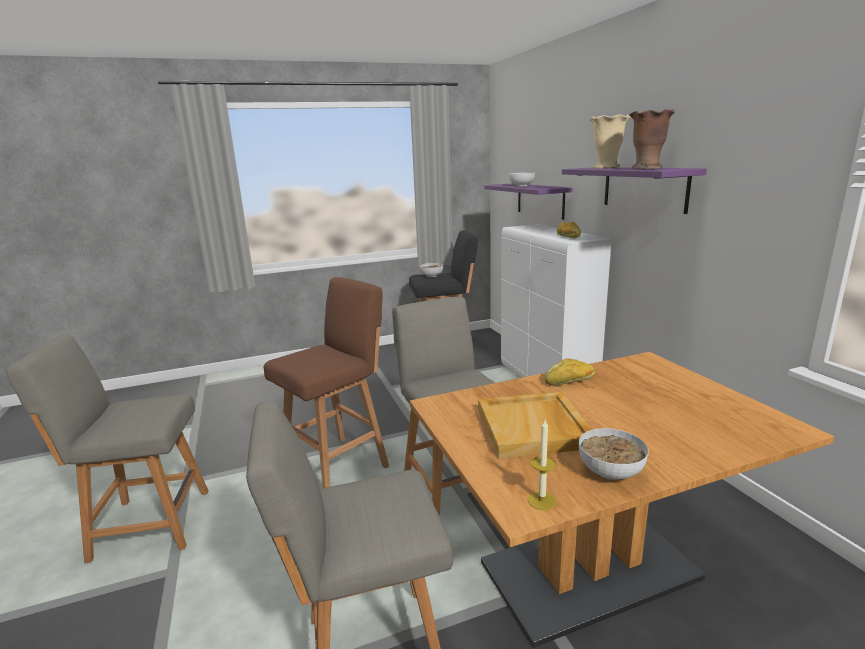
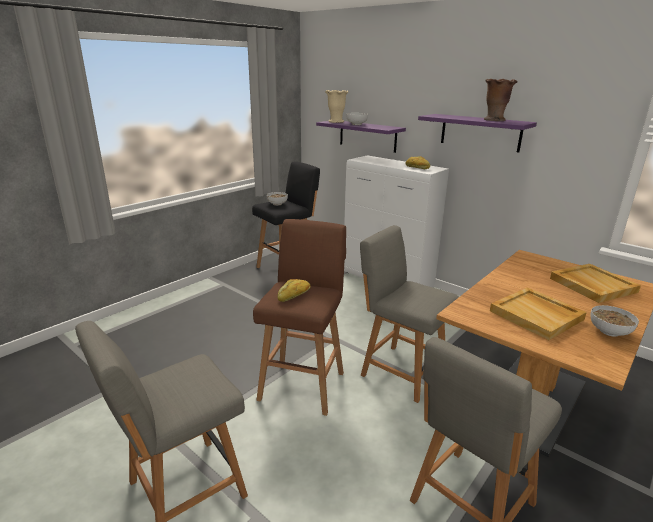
camera: 30 degrees left, 5 degrees up
candle [528,420,557,510] -> none
bread [545,358,596,386] -> bread moved to [277,279,311,302]
beige vase [589,114,631,169] -> beige vase moved to [325,90,348,123]
none -> beige tray [550,264,641,303]

